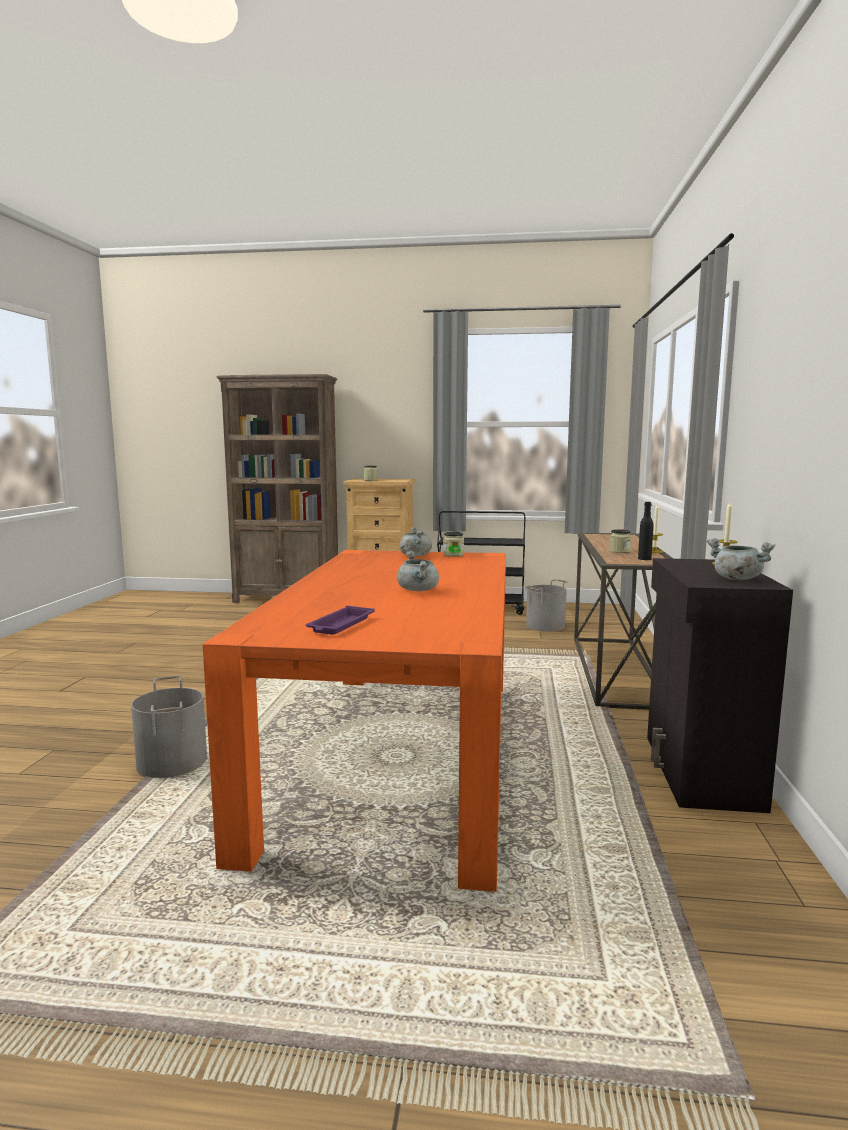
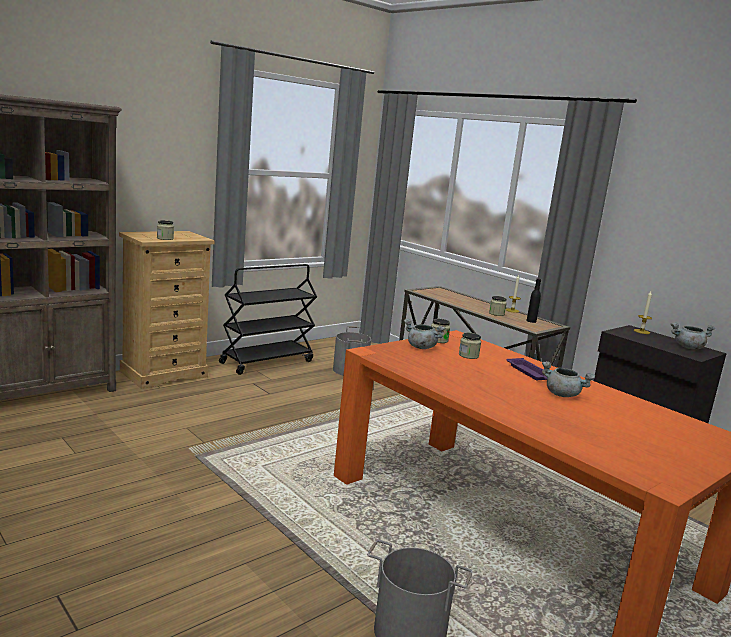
camera: 50 degrees left, 5 degrees up
purple tray [306,606,375,635] -> purple tray moved to [507,358,547,380]
none -> jar [459,333,481,359]

